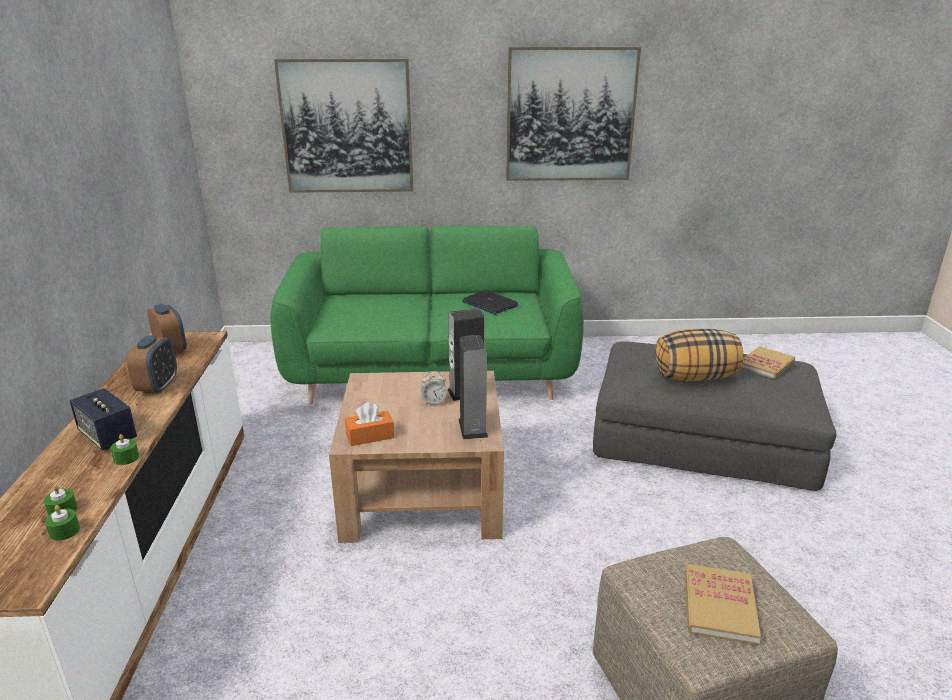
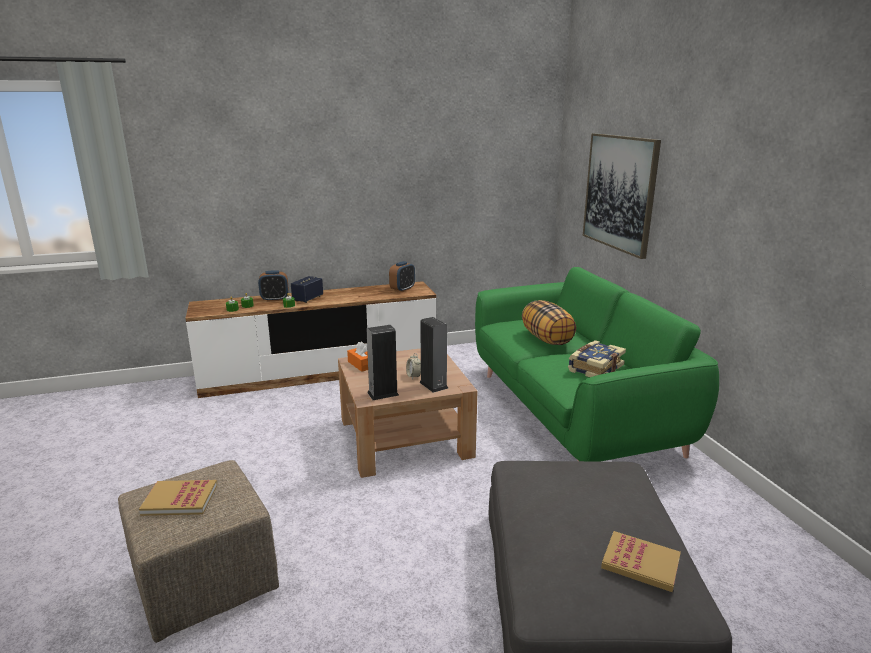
camera: 75 degrees right, 5 degrees down
alarm clock [127,335,177,394] -> alarm clock moved to [258,270,288,302]
laptop [462,290,518,315] -> book [568,340,626,377]
picture [506,47,641,181] -> none
pillow [655,329,743,381] -> pillow moved to [522,300,576,345]

